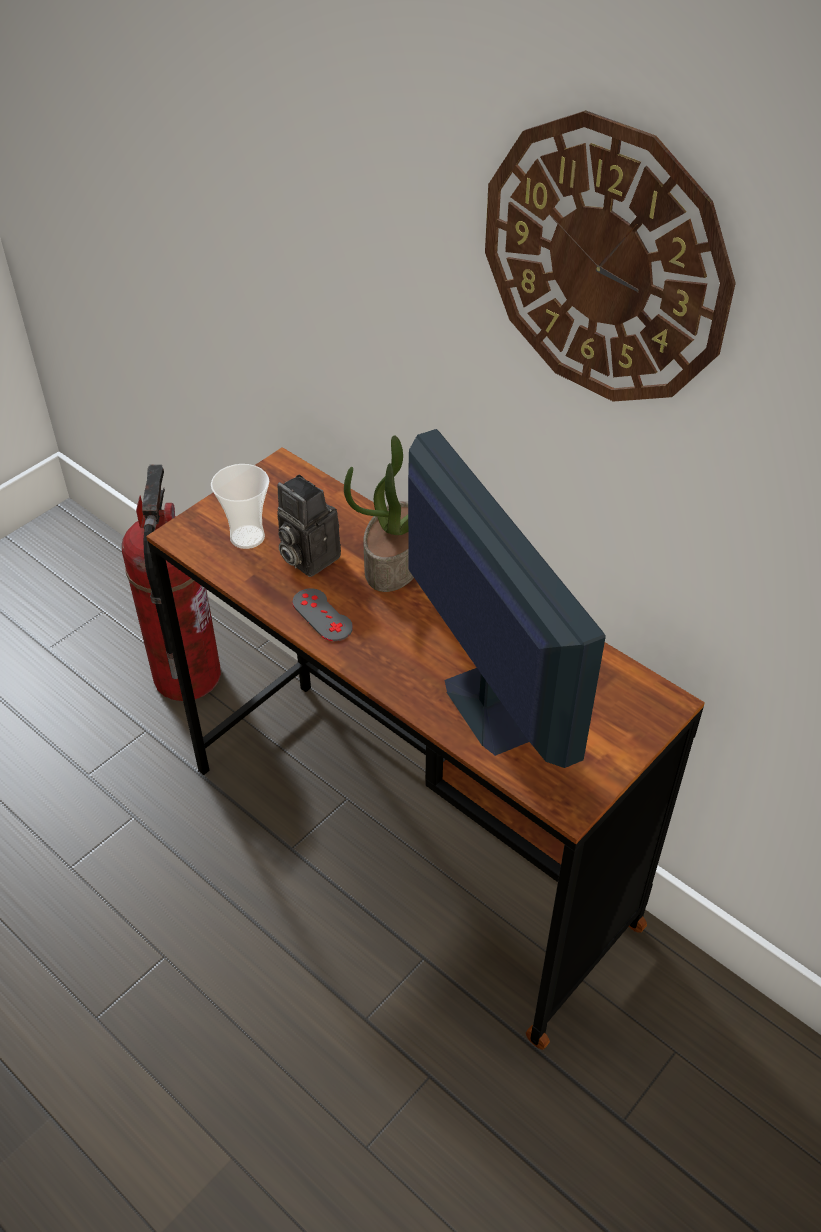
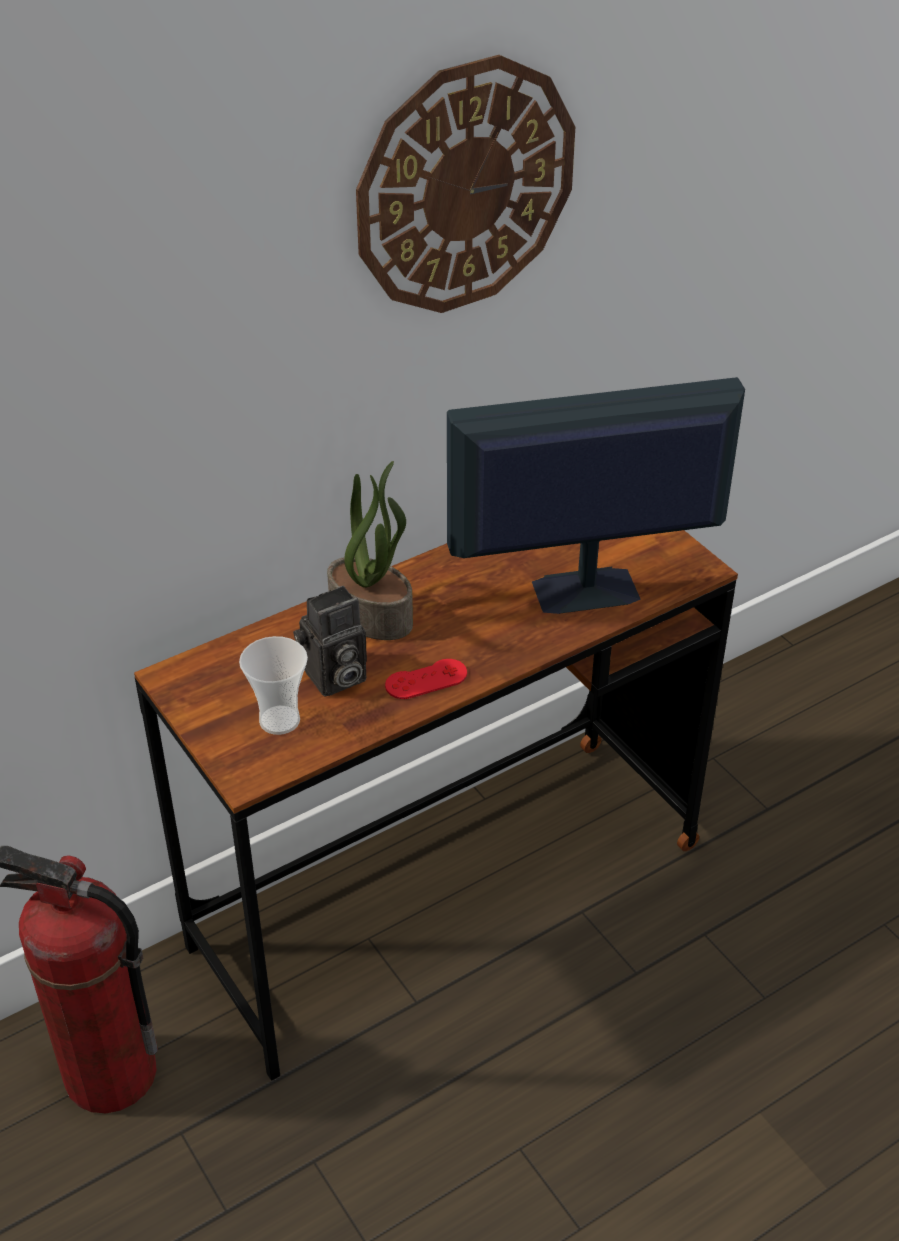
camera: 75 degrees left, 5 degrees down
grey game controller [292,588,353,641] -> red game controller [385,659,467,699]

